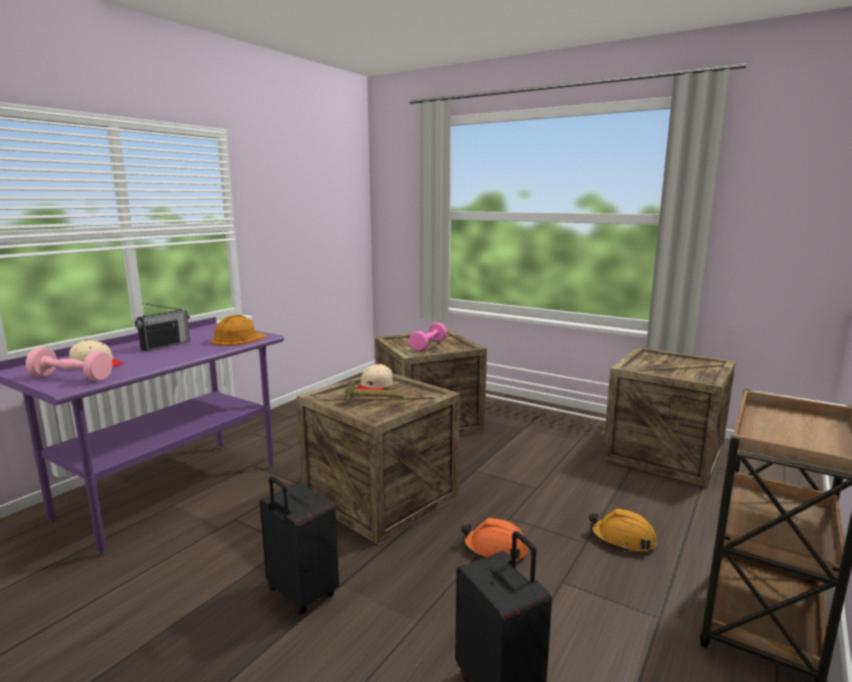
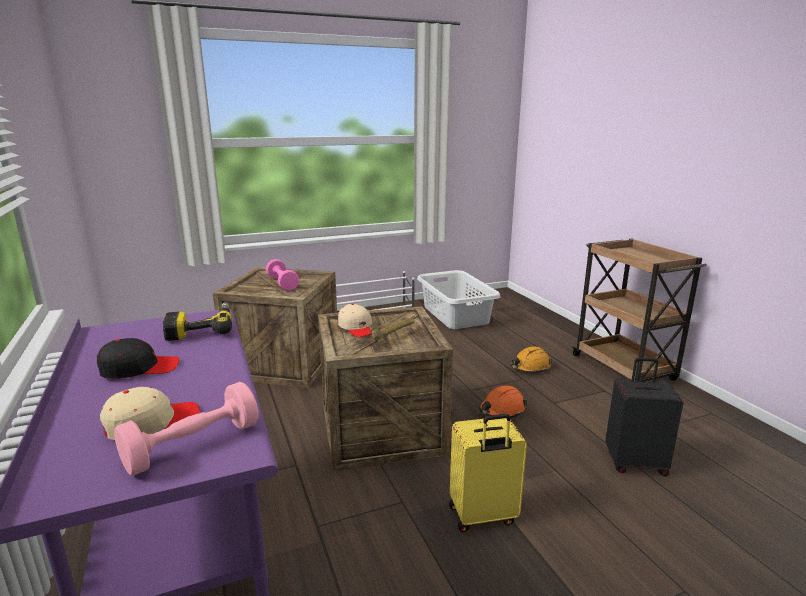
camera: 55 degrees left, 5 degrees up
radio [135,303,190,351] -> black cap [97,338,179,379]
orange hard hat [212,315,268,346] -> power drill [163,303,232,341]
black suitcase [260,476,339,615] -> yellow suitcase [449,414,527,532]
crate [602,347,736,487] -> grey laundry basket [417,270,500,329]

